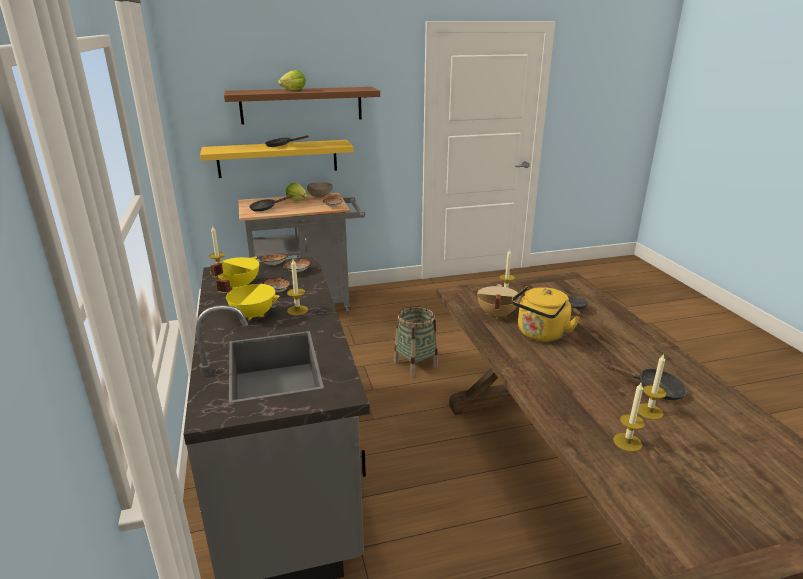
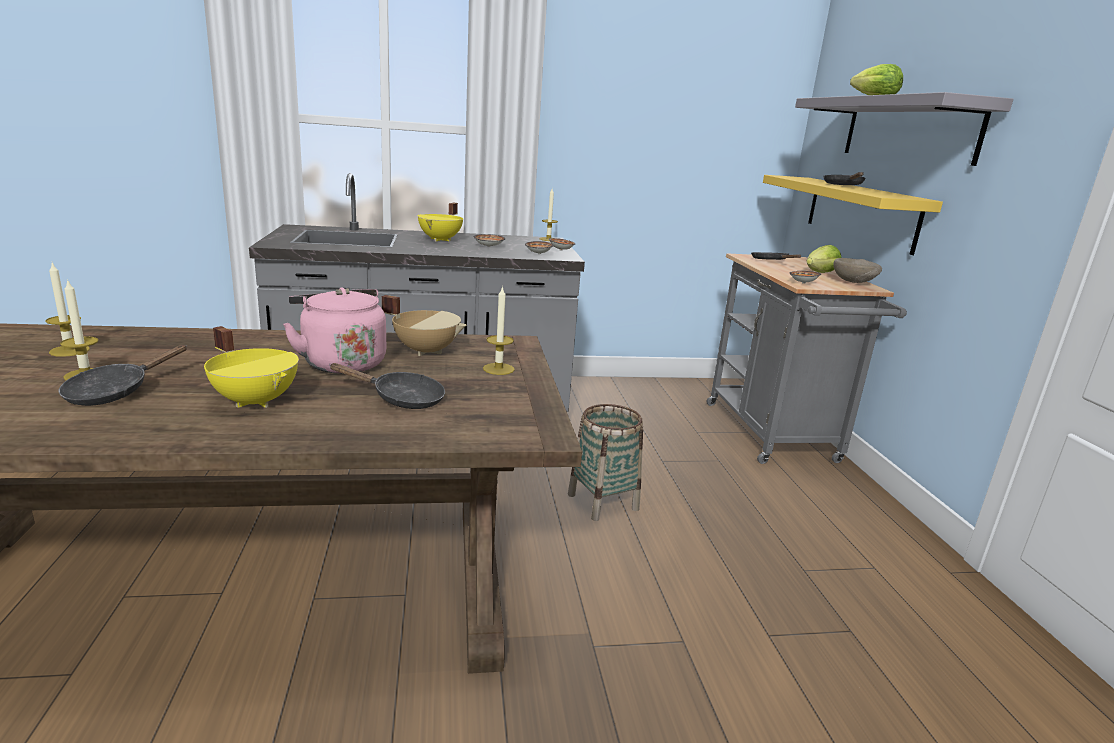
camera: 95 degrees right, 5 degrees down
yellow cooking pot [210,256,259,289] -> yellow cooking pot moved to [204,326,299,408]
brown shelf [224,87,380,125] -> grey shelf [795,92,1013,166]
candle [287,259,308,316] -> none
yellow kettle [512,286,580,342] -> pink kettle [283,288,386,374]

